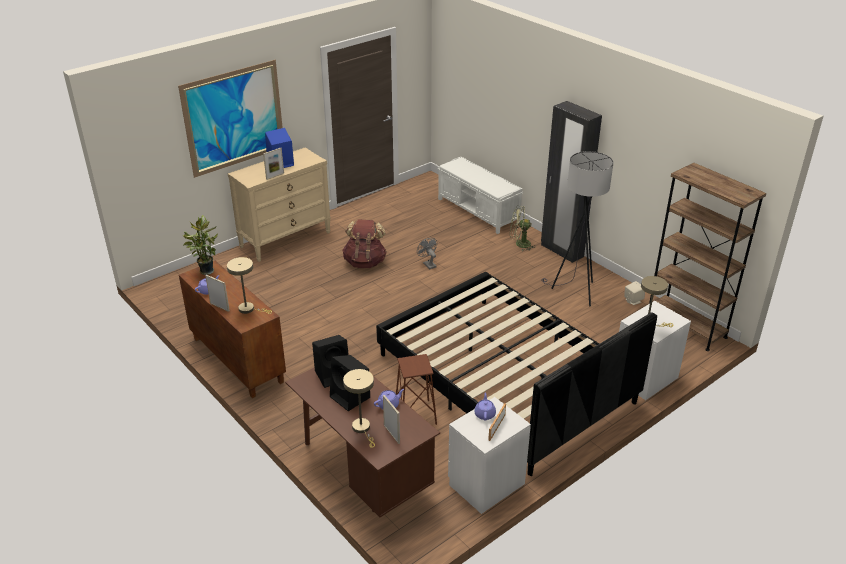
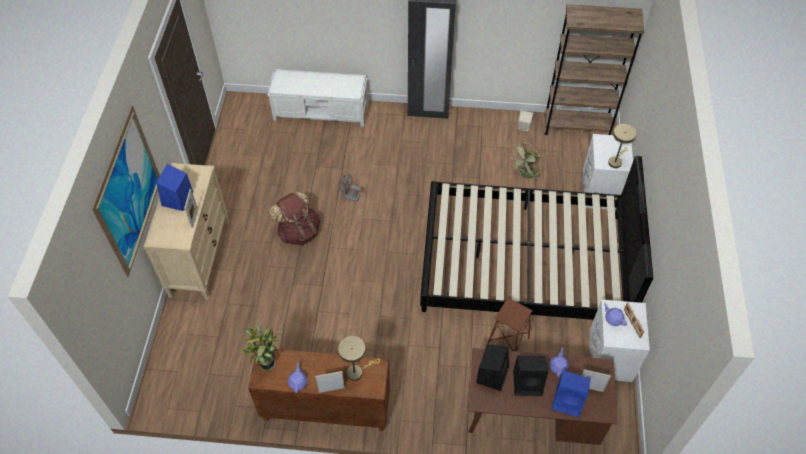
camera: 45 degrees left, 20 degrees up
beige table lamp [343,369,375,448] -> blue speaker [552,371,590,417]
green fan [510,206,535,251] -> green fan moved to [510,142,542,181]
grey floor lamp [541,151,613,306] -> none

